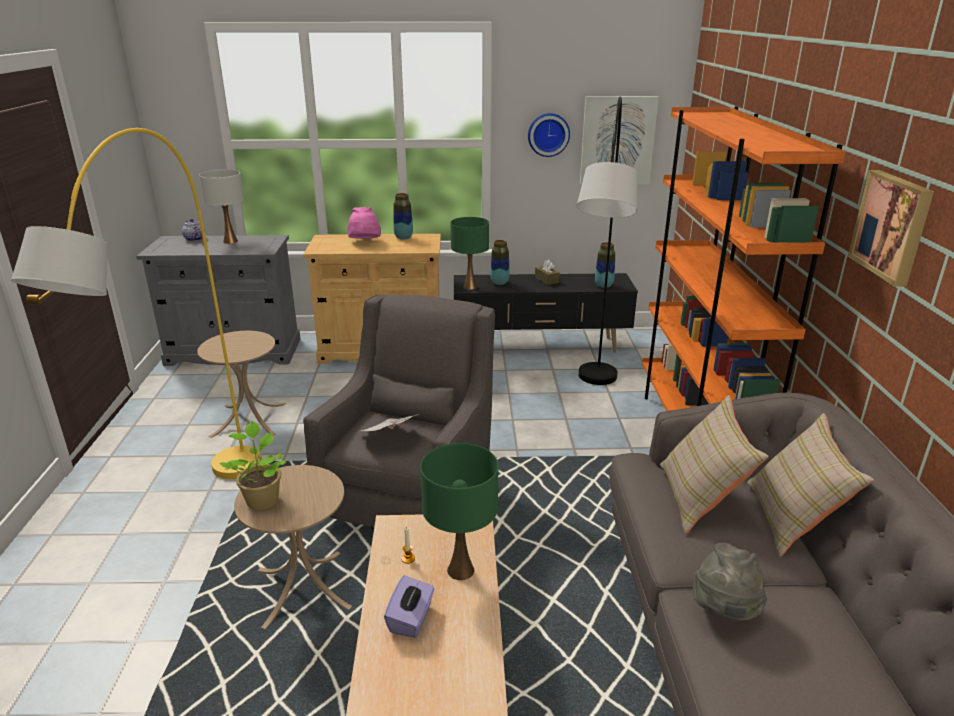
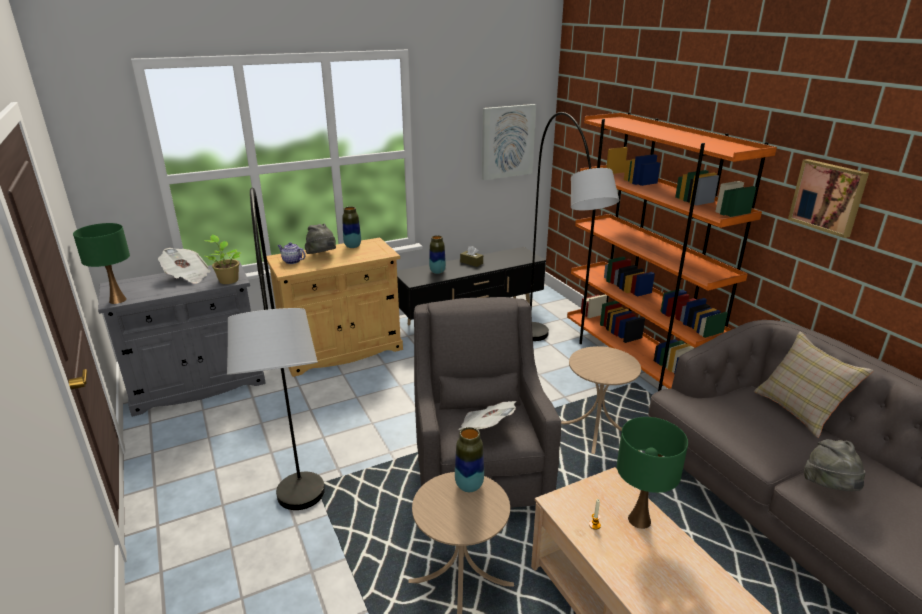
camera: 25 degrees left, 0 degrees up
yellow floor lamp [11,128,262,479] -> grey floor lamp [227,188,325,510]
teapot [182,219,205,241] -> teapot moved to [277,242,305,264]
beige side table [197,331,286,438] -> beige side table moved to [561,346,641,454]
white table lamp [199,169,244,244] -> newspaper [158,248,211,284]
potted plant [220,421,286,510] -> potted plant moved to [204,235,241,284]
pink hat [347,207,381,239] -> grey hat [305,224,336,254]
purple tissue box [384,575,435,638] -> none
green table lamp [451,217,489,290] -> green table lamp moved to [73,223,130,304]
wall clock [528,113,570,157] -> none
vase [595,242,615,288] -> vase moved to [455,427,484,492]
beige pillow [660,395,769,534] -> none

